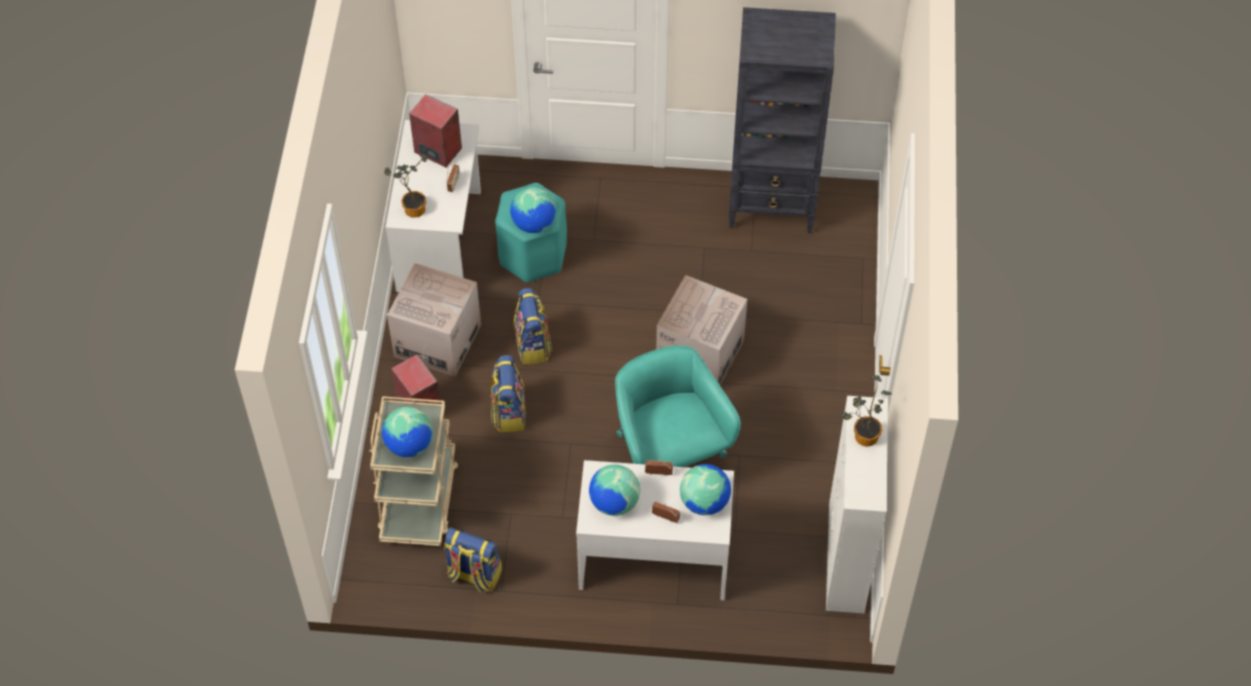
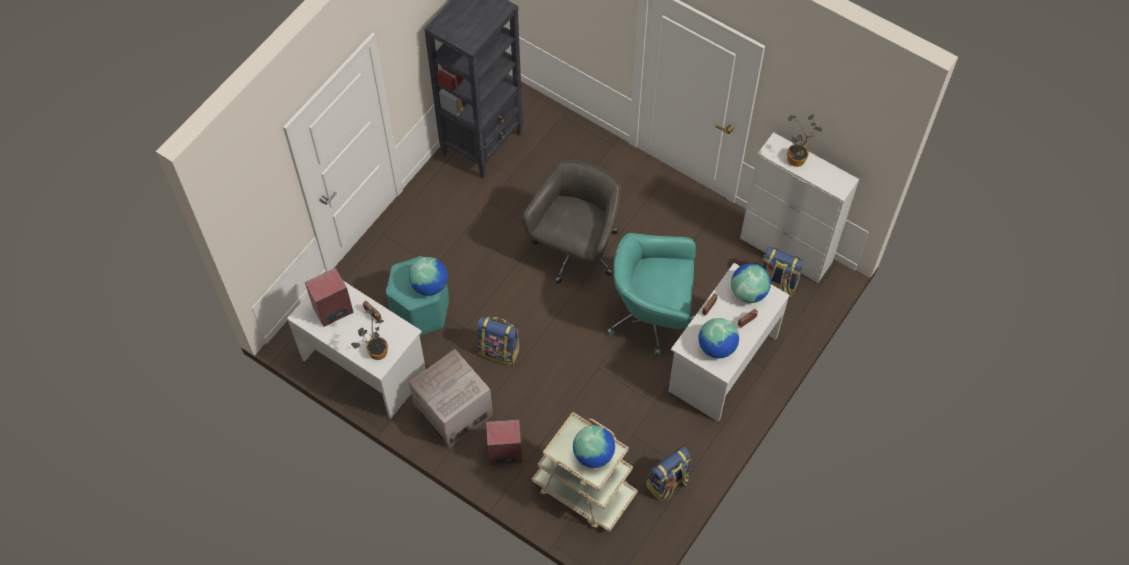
camera: 60 degrees left, 5 degrees up
backpack [490,355,526,432] -> backpack moved to [761,247,804,297]
cardboard box [656,275,747,385] -> grey office chair [523,160,621,284]

